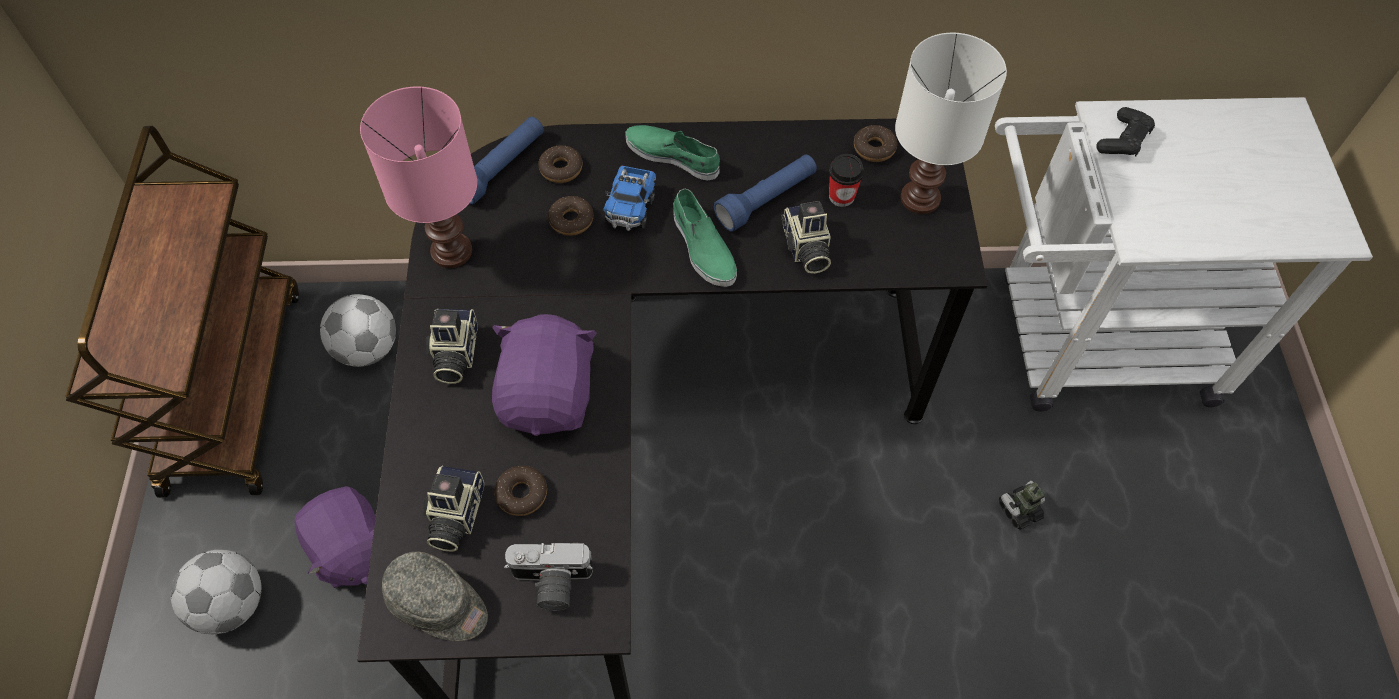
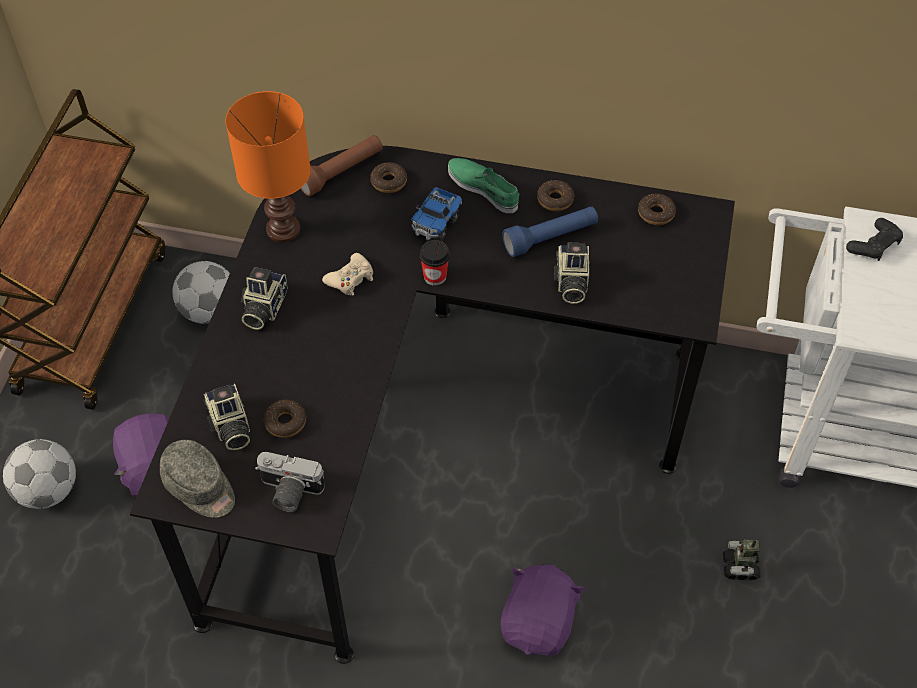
camera: 15 degrees right, 5 degrees down
pink table lamp [360,87,477,268] -> orange table lamp [225,91,311,242]
camera [423,466,484,552] -> camera turned 45 degrees counterclockwise [203,383,250,450]
blue flashlight [469,117,544,205] -> brown flashlight [300,135,383,196]
purple plush toy [492,314,597,436] -> purple plush toy moved to [501,564,585,656]
donut [548,196,593,236] -> donut moved to [537,180,574,211]
green shoe [673,188,737,287] -> none
cup [829,154,864,207] -> cup moved to [420,240,450,286]
white table lamp [895,33,1007,214] -> none
toy robot [999,481,1045,530] -> toy robot turned 75 degrees counterclockwise [723,539,761,580]
none -> beige game controller [322,253,373,296]

